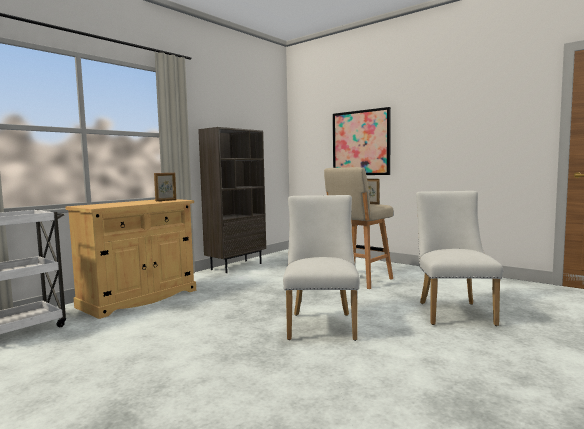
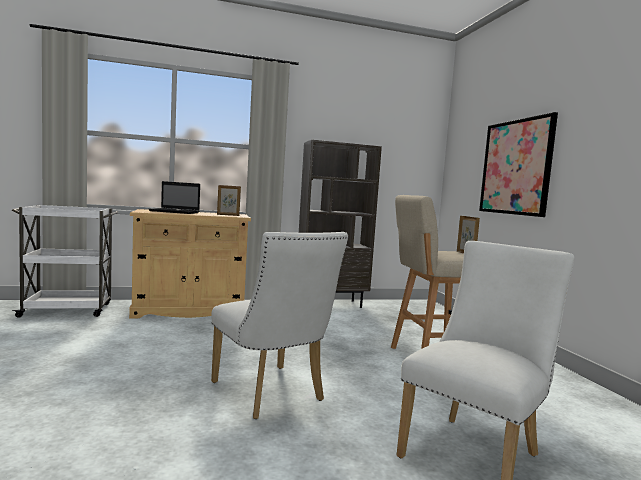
camera: 35 degrees right, 0 degrees up
white chair [283,195,360,341] -> white chair turned 105 degrees clockwise [211,232,348,419]
none -> laptop [149,181,200,214]

